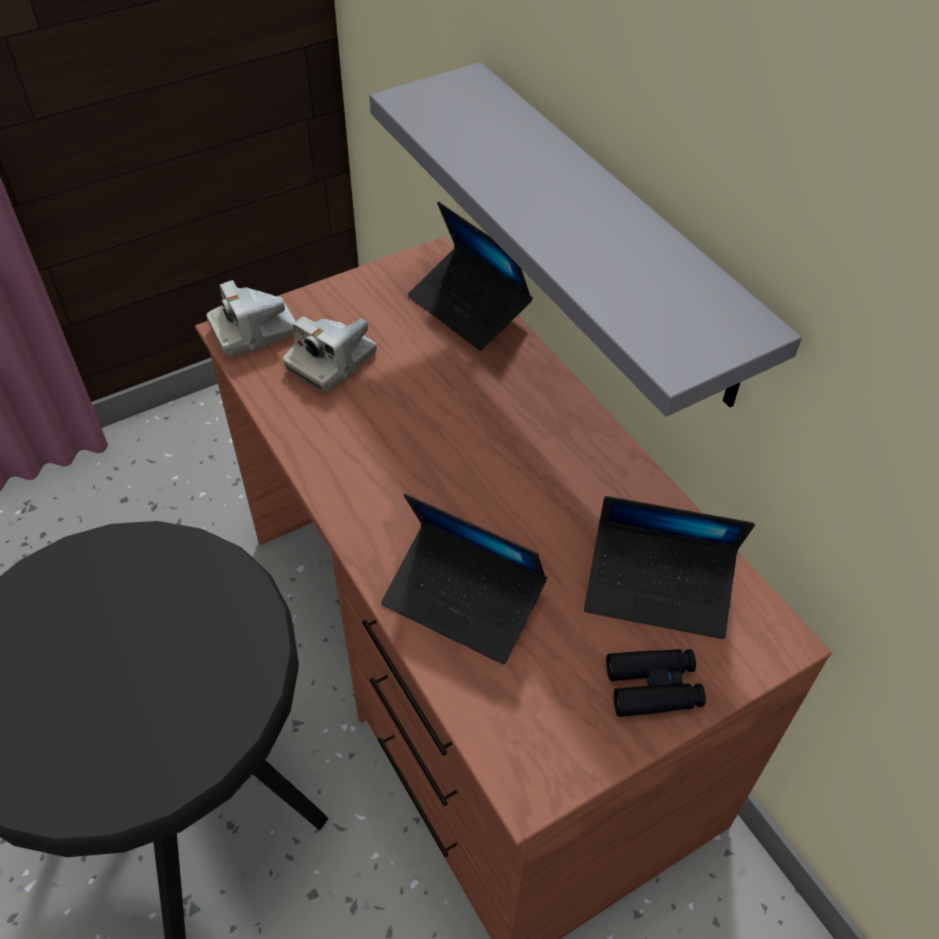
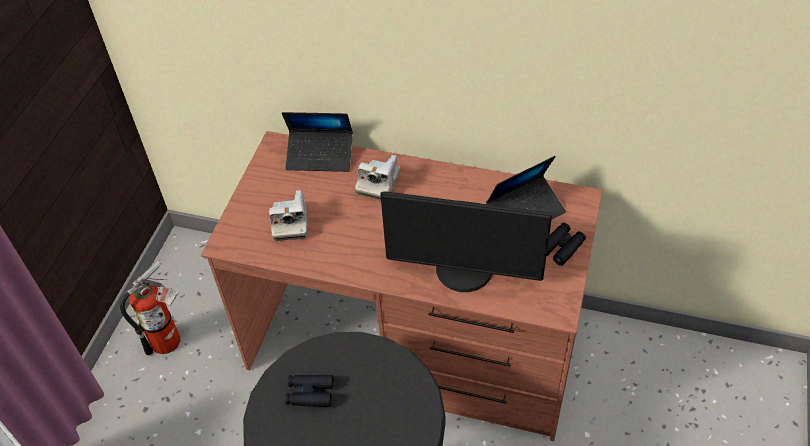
camera: 40 degrees left, 0 degrees up
camera [207,280,296,357] -> camera moved to [355,155,400,201]
grey shelf [369,62,802,417] -> none
laptop [381,494,547,664] -> monitor [380,191,552,292]
none -> fire extinguisher [119,261,180,355]
none -> black binoculars [285,375,334,407]

